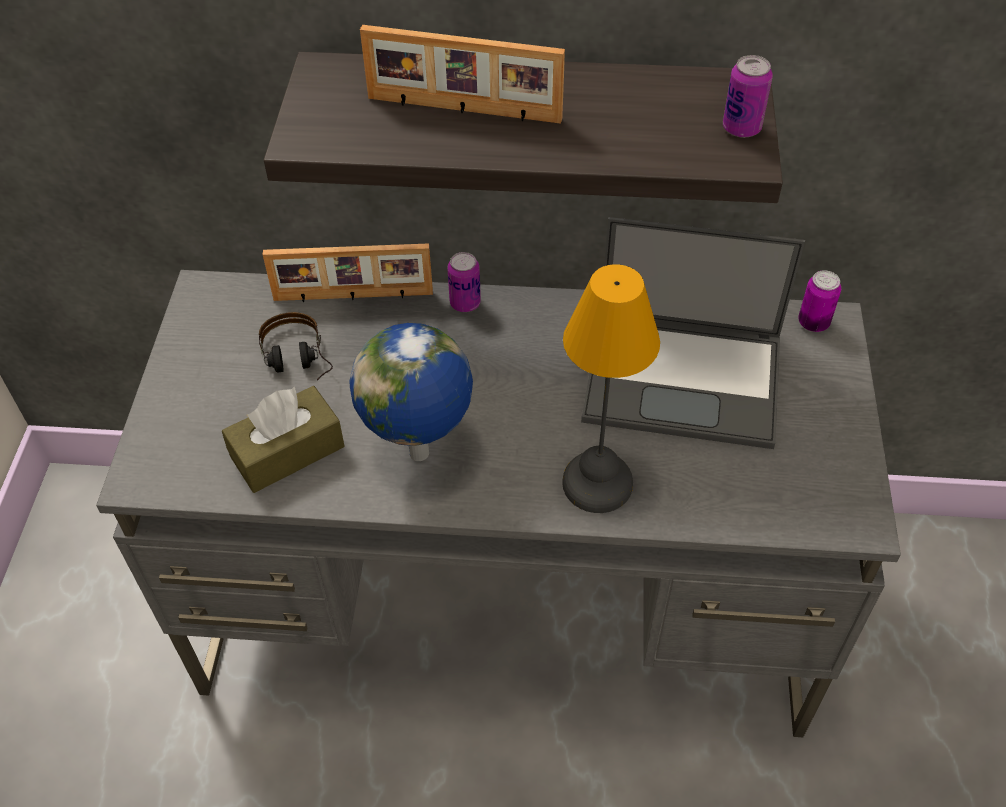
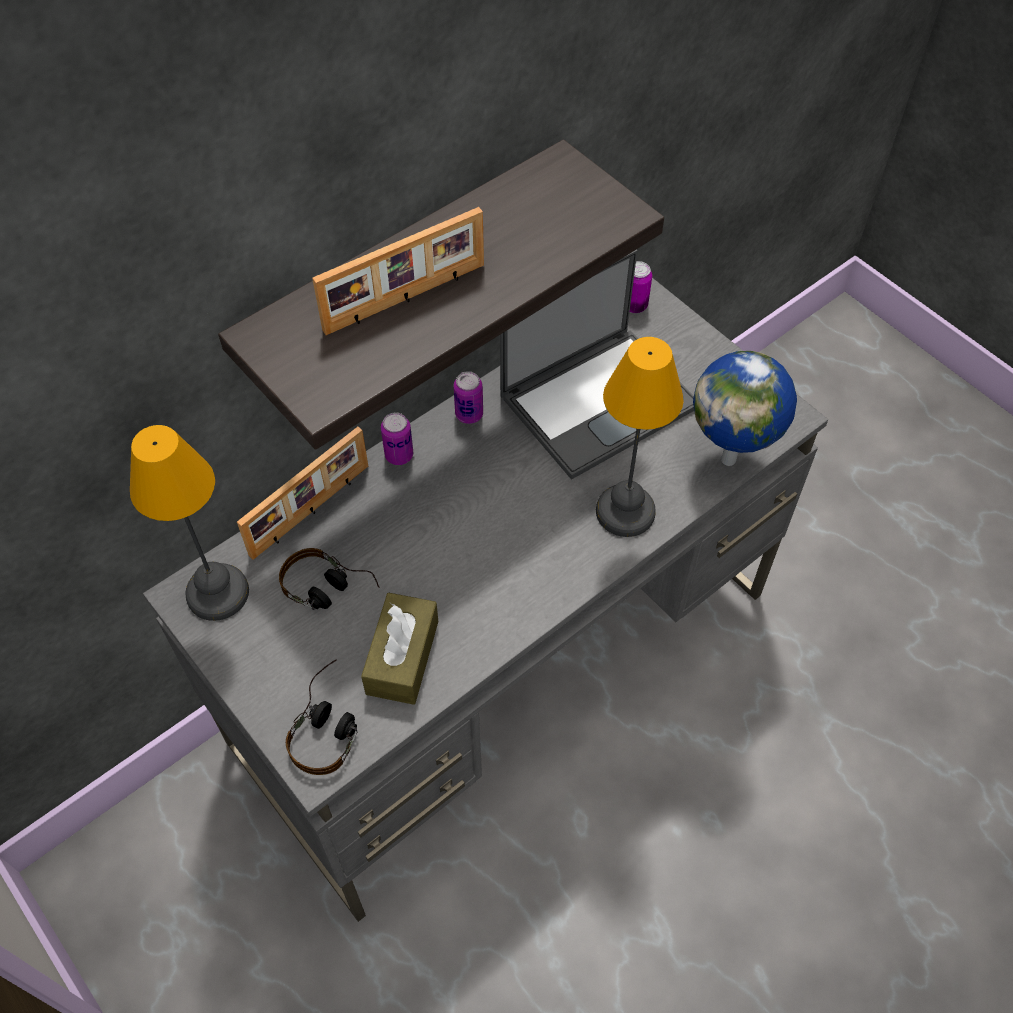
camera: 45 degrees left, 5 degrees up
globe [349,323,473,461] -> globe moved to [693,351,797,466]
can [723,55,773,138] -> can moved to [453,371,483,424]
none -> table lamp [130,425,249,621]
none -> headphones [286,660,358,775]

